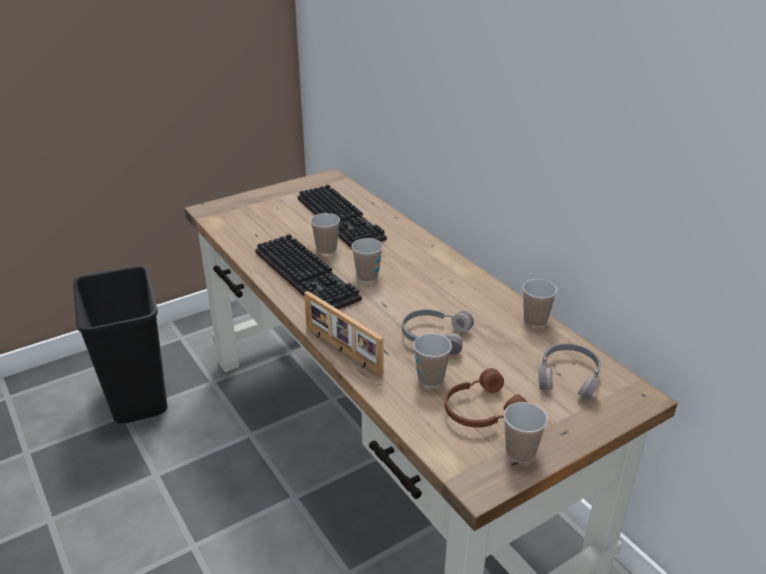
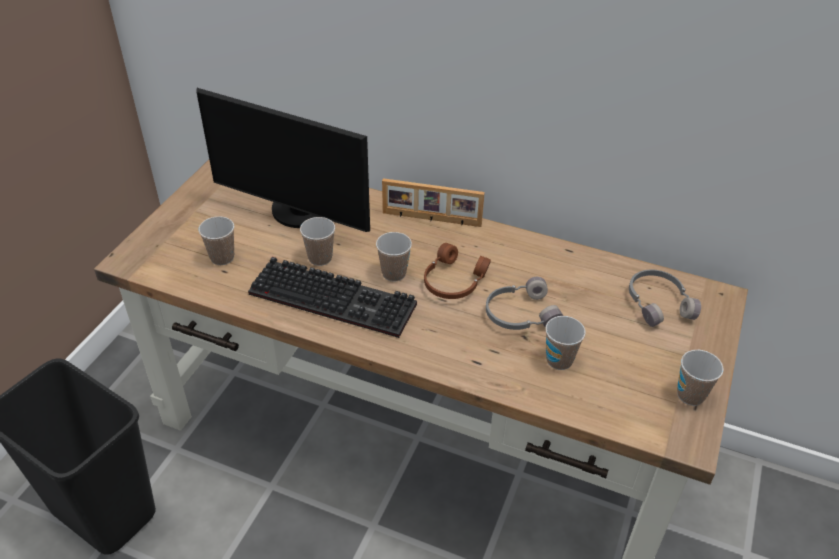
camera: 35 degrees left, 10 degrees up
keyboard [298,184,387,250] -> monitor [196,88,370,232]
picture frame [304,291,384,377] -> picture frame moved to [382,178,485,227]
brown headphones [445,368,527,428] -> brown headphones moved to [424,243,491,299]
cup [523,279,558,327] -> cup moved to [198,216,234,265]

